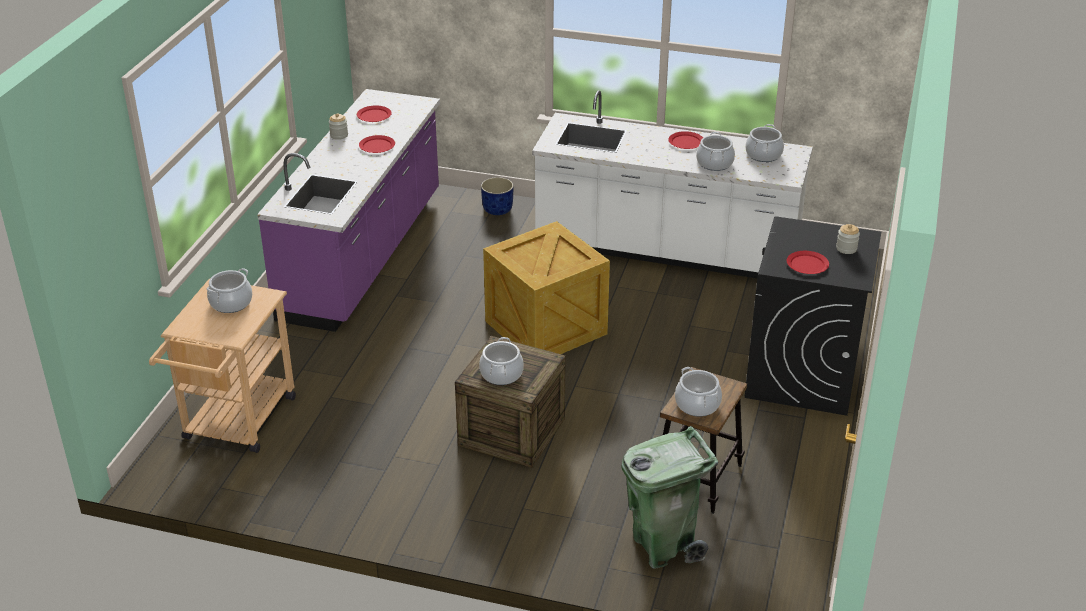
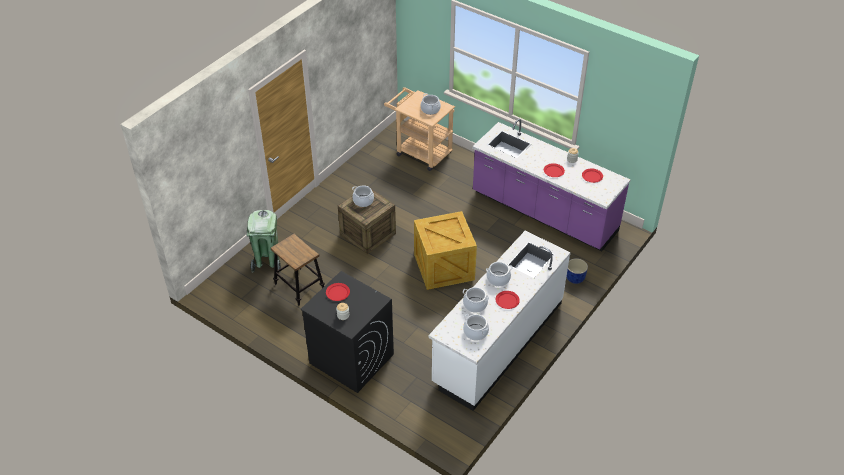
camera: 110 degrees right, 10 degrees up
cooking pot [675,367,722,417] -> cooking pot moved to [486,262,513,286]

